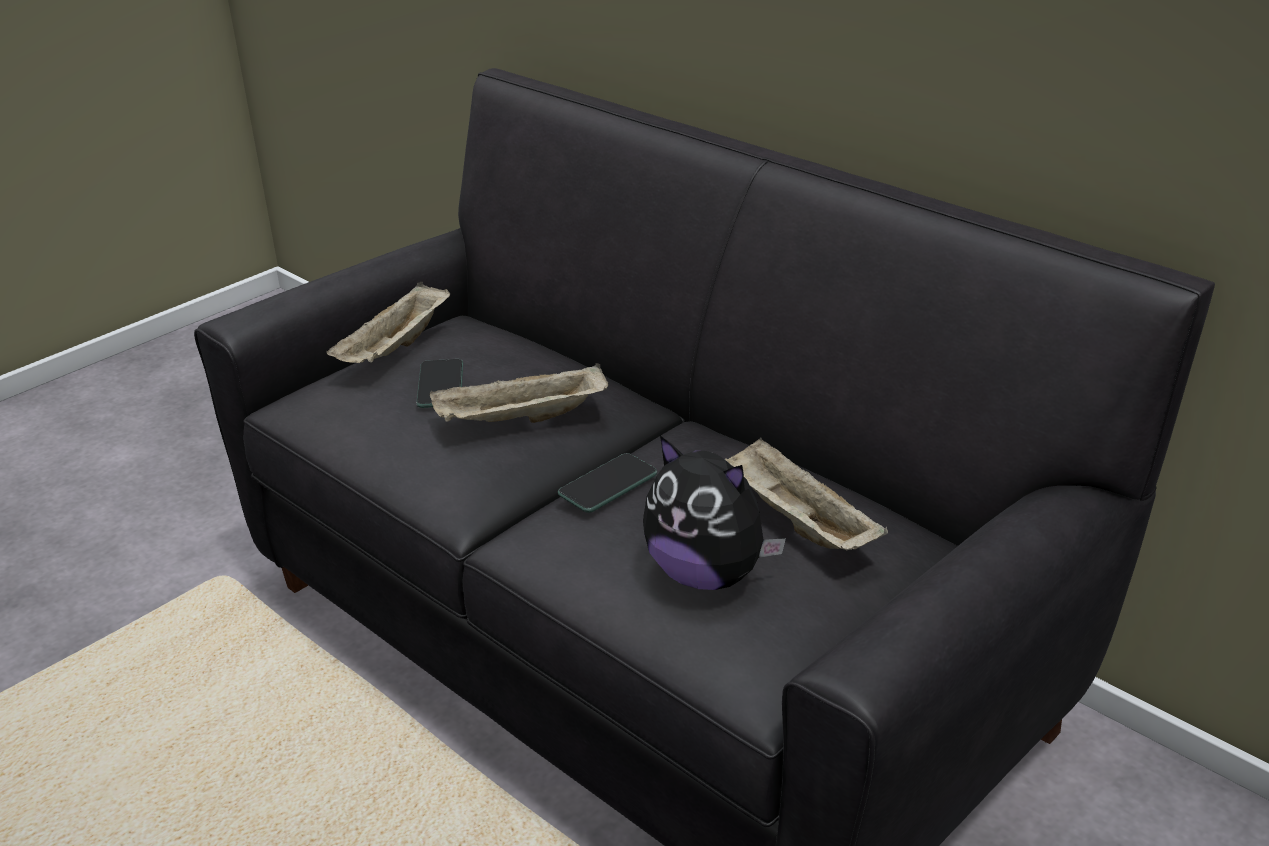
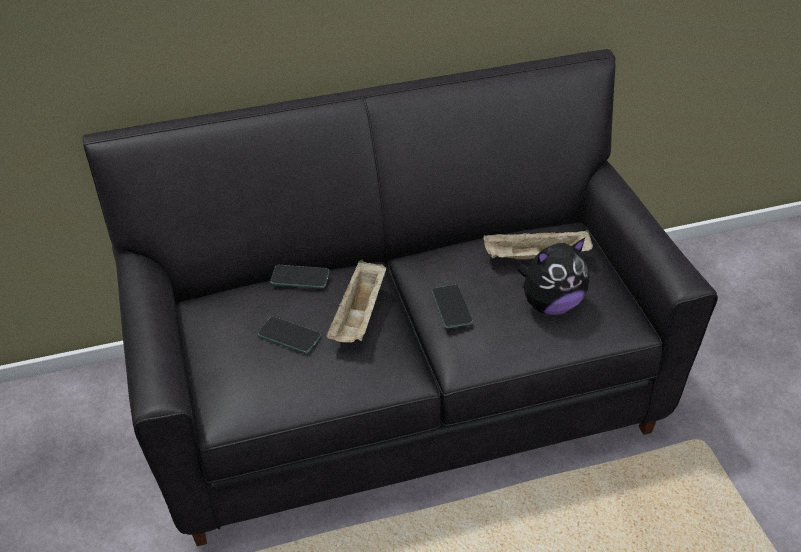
camera: 60 degrees left, 10 degrees up
beige tray [326,282,450,363] -> none
none -> phone [270,265,330,289]

